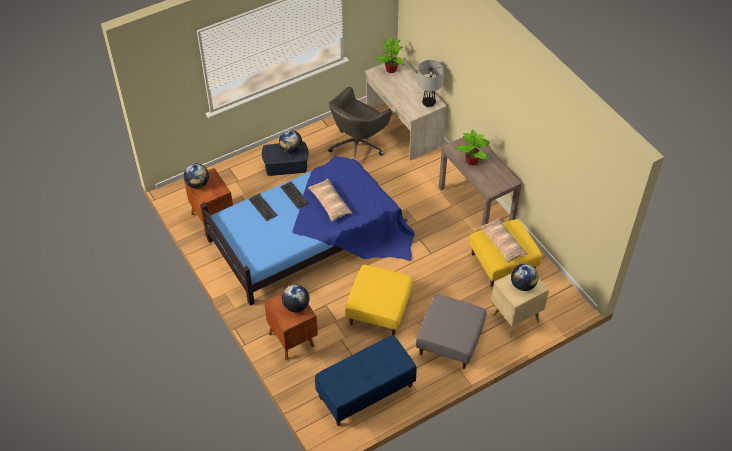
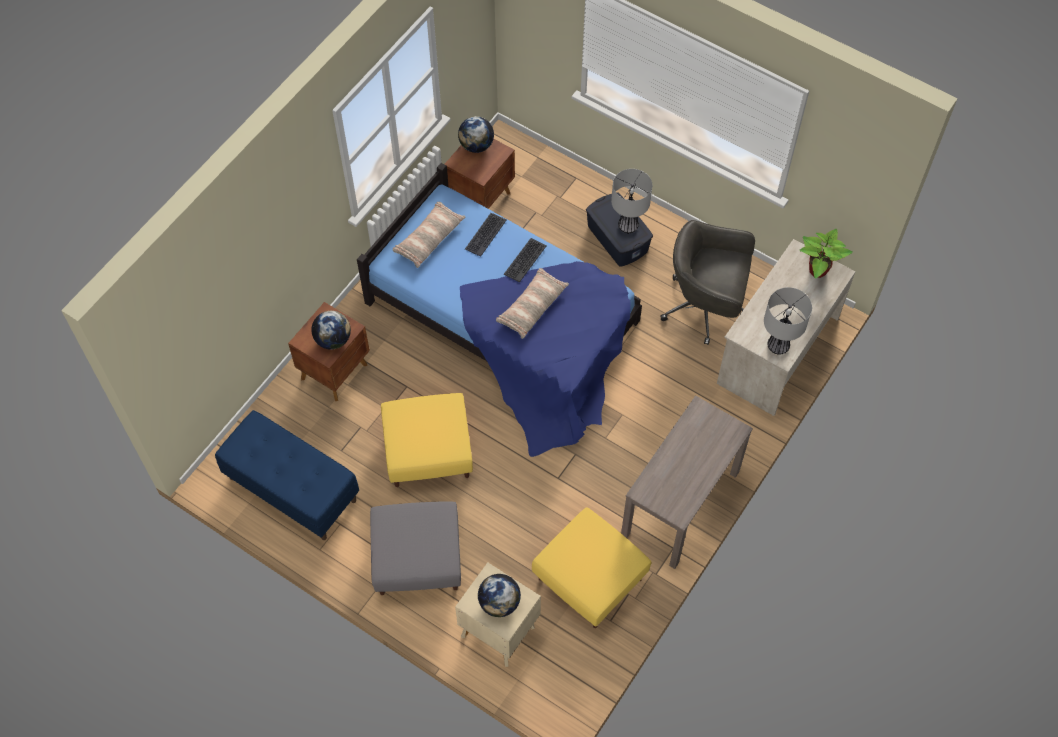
camera: 65 degrees right, 10 degrees up
globe [279,130,302,154] -> table lamp [611,169,652,234]
potted plant [455,130,490,165] -> none
pillow [480,218,528,263] -> pillow moved to [393,202,465,268]

